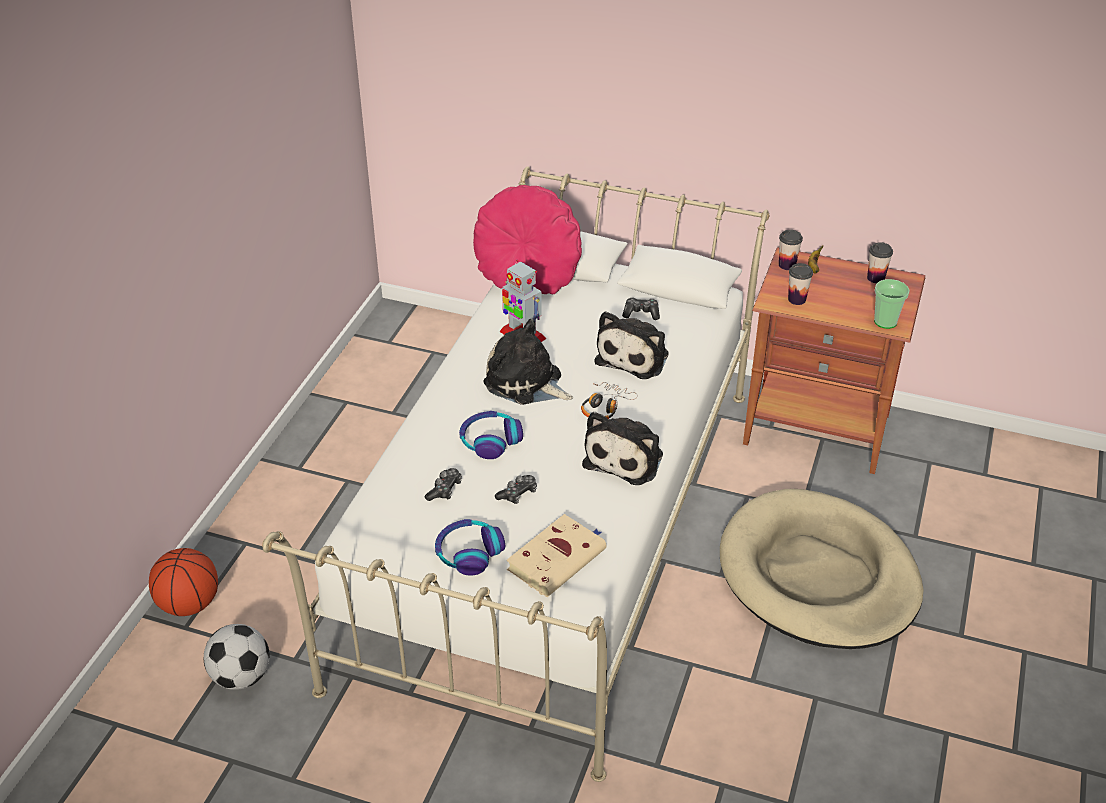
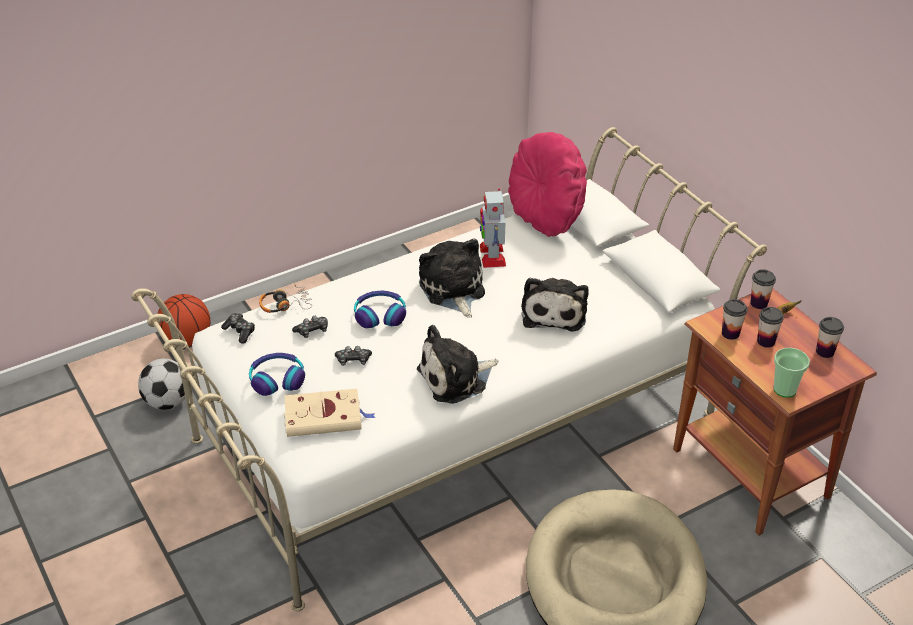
camera: 40 degrees right, 0 degrees up
headphones [581,382,638,419] -> headphones moved to [259,285,312,313]
plush toy [595,311,669,379] -> plush toy turned 60 degrees counterclockwise [521,278,589,332]
game controller [622,297,660,320] -> game controller moved to [221,313,255,343]
none -> cup [757,307,784,348]

